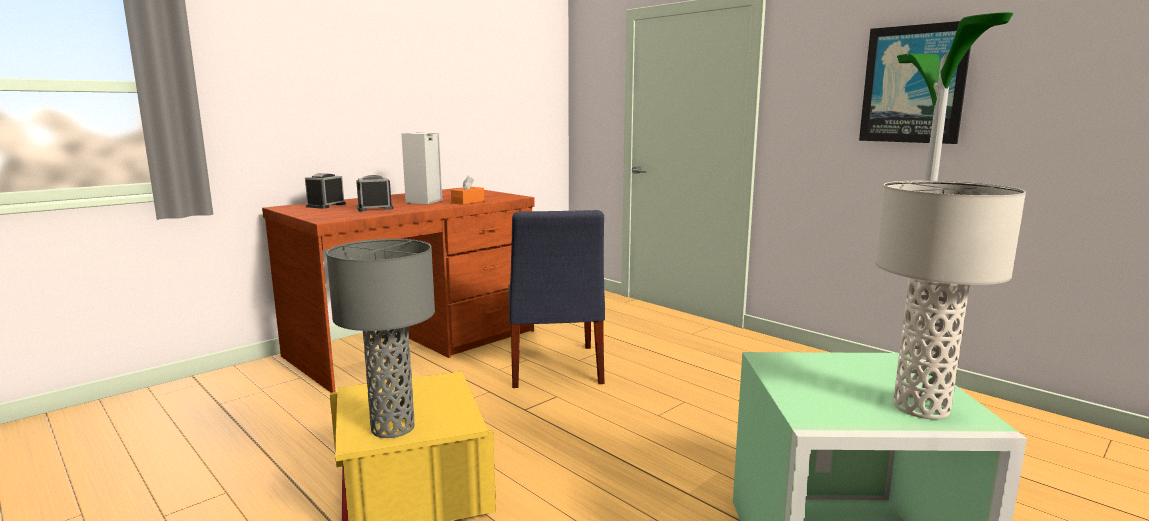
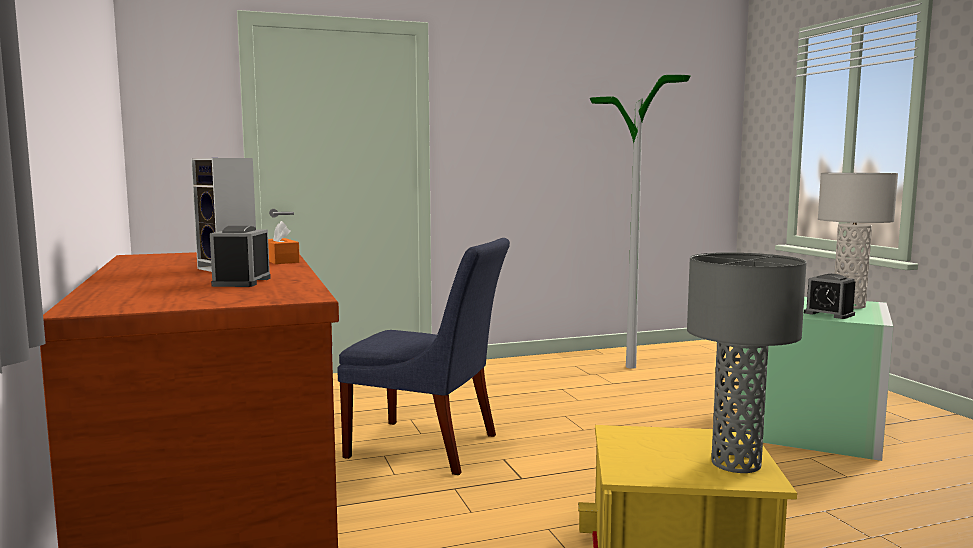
camera: 65 degrees left, 5 degrees down
alarm clock [305,173,346,209] -> alarm clock moved to [804,274,855,319]
picture [859,21,971,144] -> none

